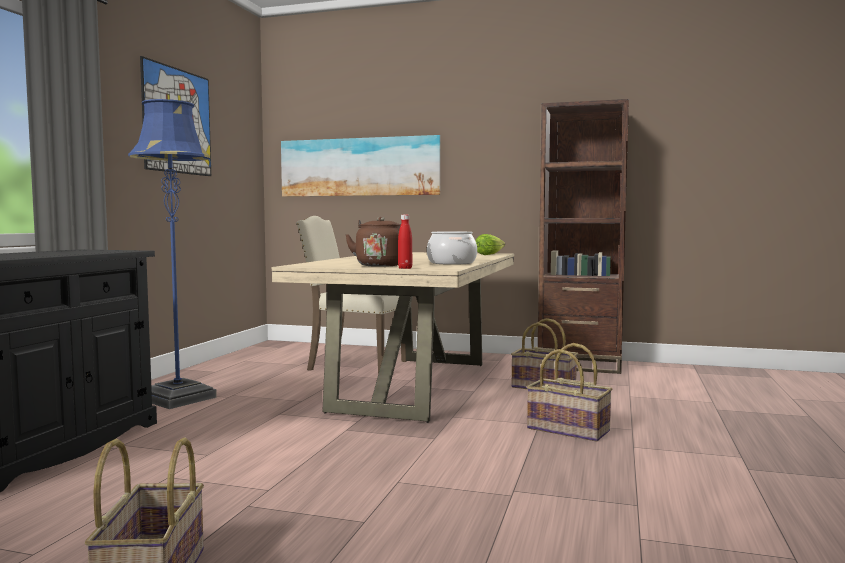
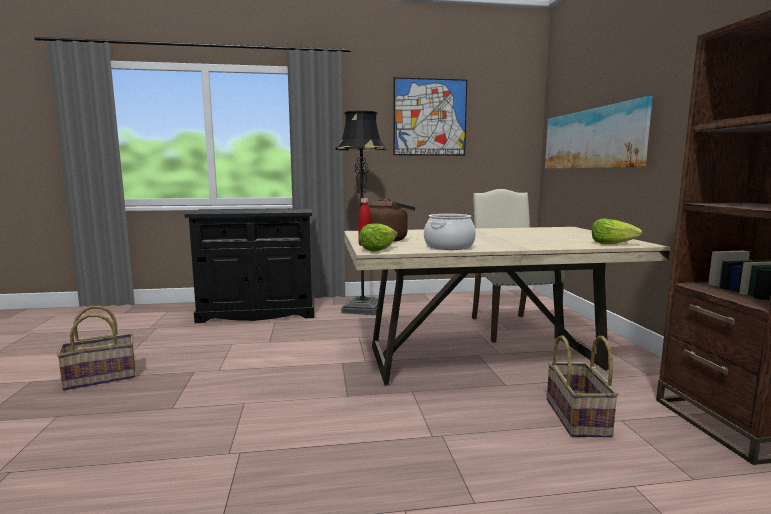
camera: 65 degrees right, 5 degrees up
blue floor lamp [128,99,217,409] -> black floor lamp [335,111,387,315]
basket [527,343,612,441] -> none
none -> lettuce [359,223,398,252]

